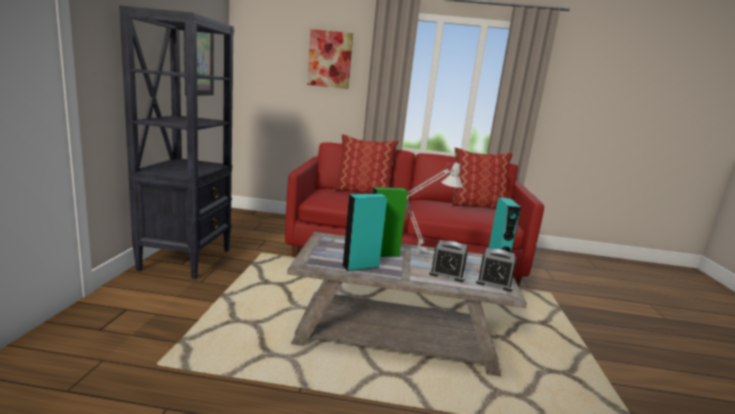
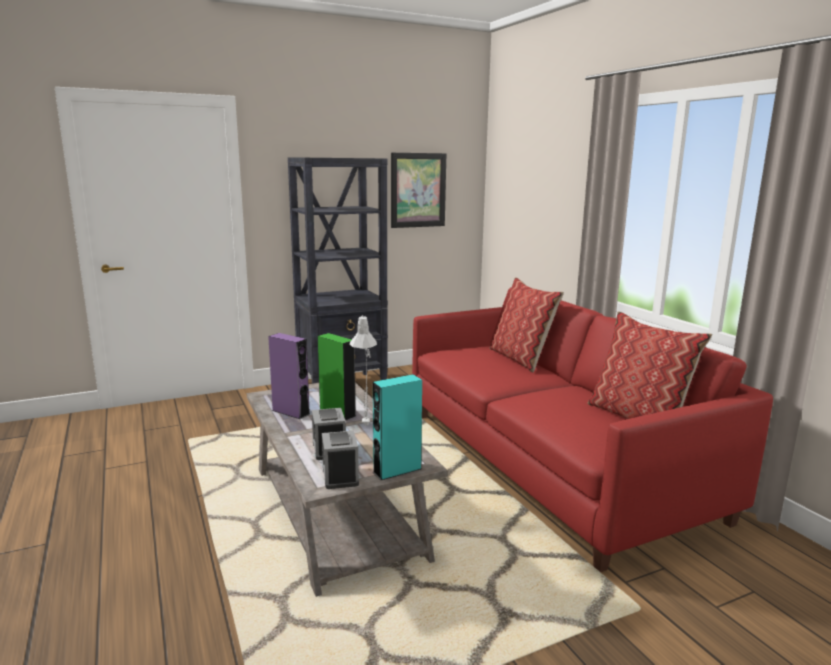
camera: 60 degrees right, 0 degrees up
picture [307,29,353,89] -> none
turquoise speaker [342,194,387,271] -> purple speaker [268,333,310,419]

